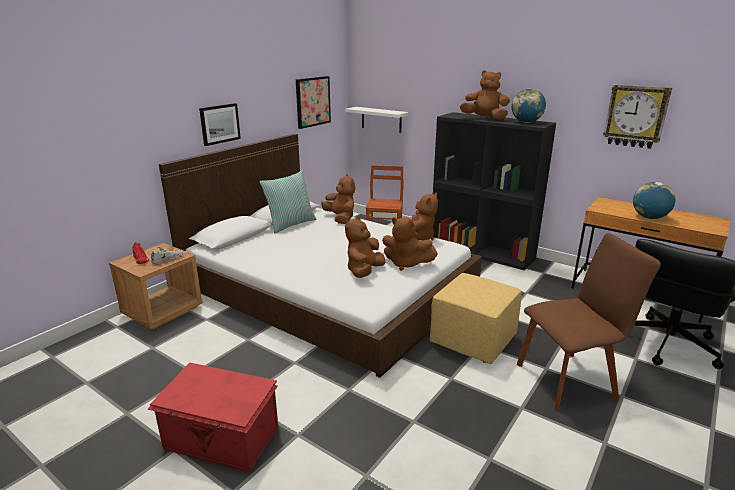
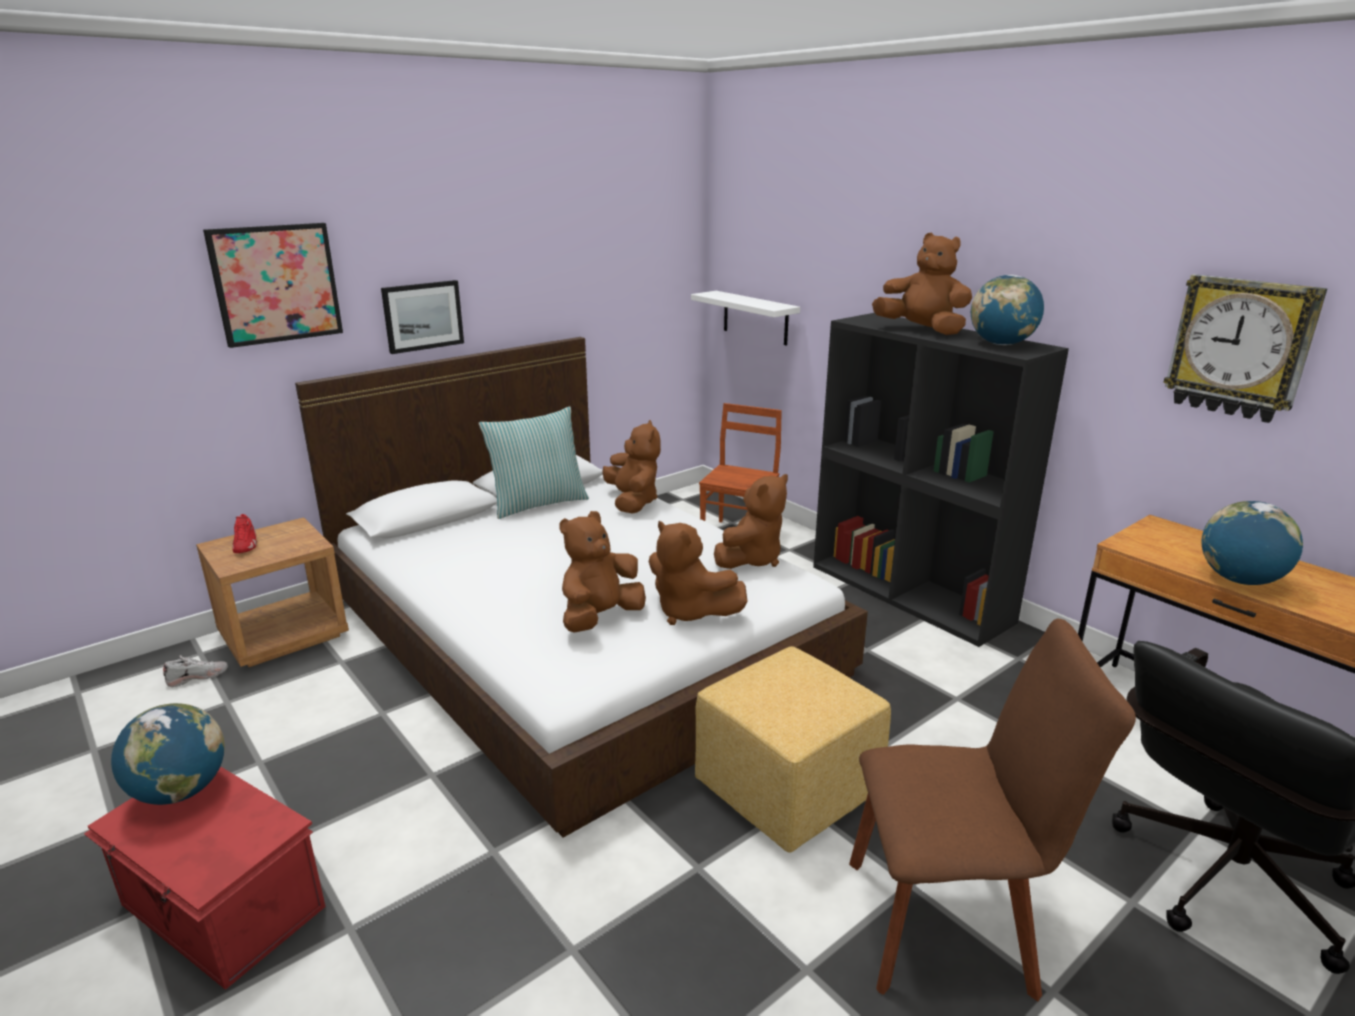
camera: 15 degrees right, 0 degrees up
white shoe [151,247,183,265] -> white shoe moved to [163,655,228,687]
picture [296,76,331,129] -> picture moved to [203,223,343,348]
none -> globe [111,703,225,805]

